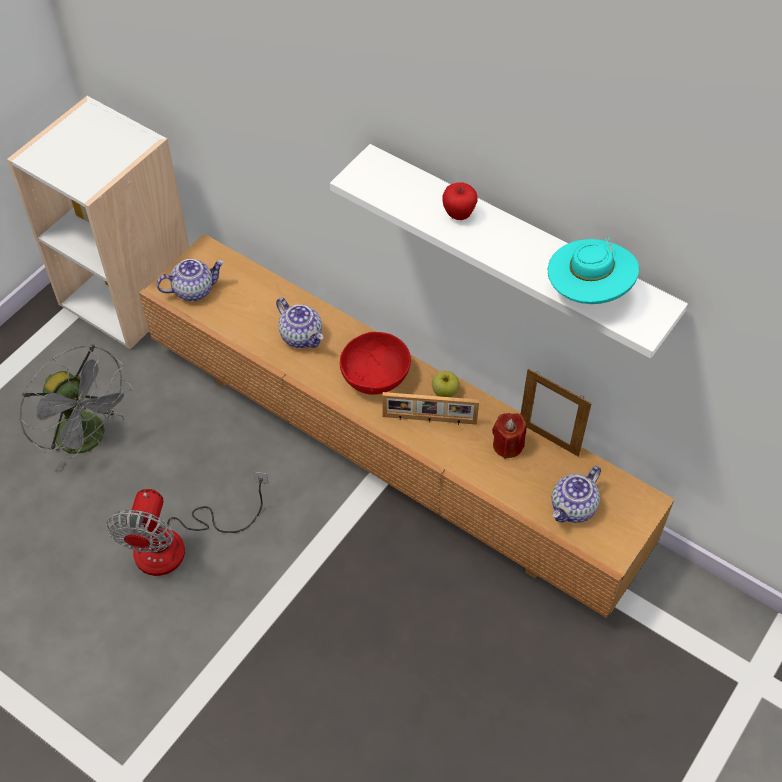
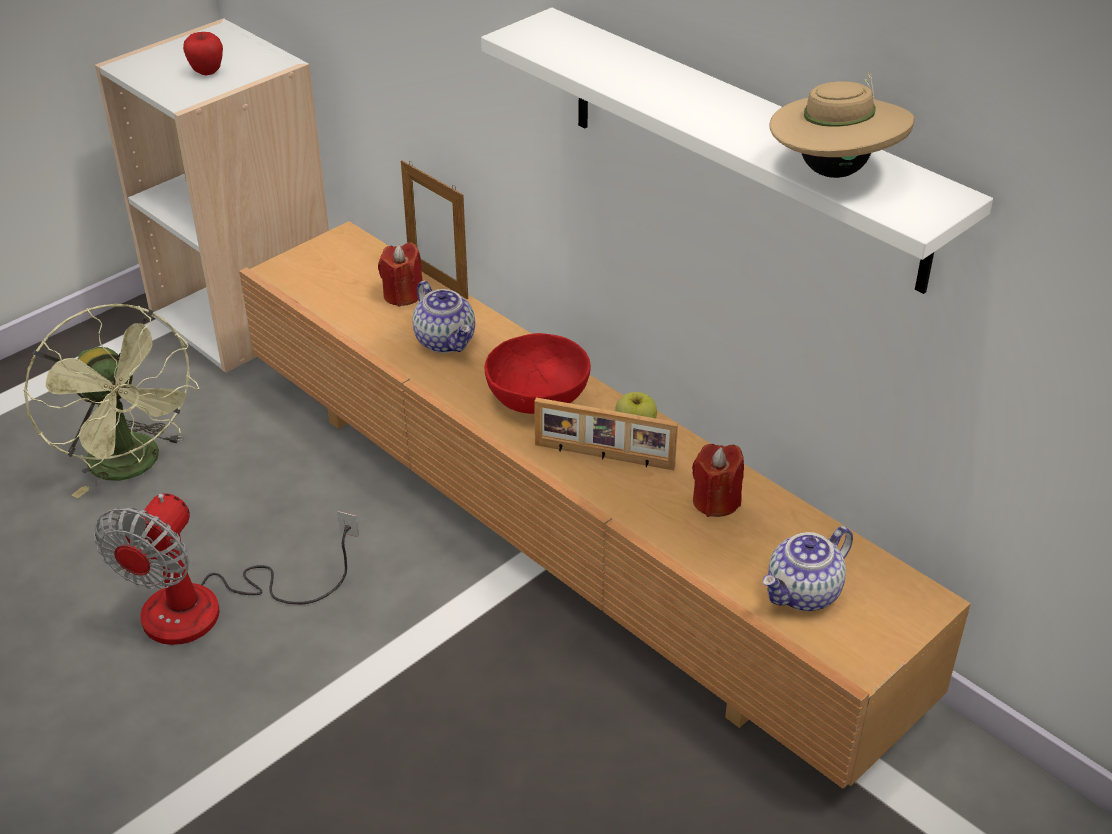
camera: 10 degrees right, 15 degrees down
grey fan [19,344,133,472] -> green fan [24,304,199,498]
teapot [156,259,224,301] -> none
apple [442,182,477,220] -> apple moved to [183,32,223,75]
picture frame [521,369,592,457] -> picture frame moved to [401,160,468,300]
turquoise hat [548,236,639,304] -> beige hat [769,72,914,178]
none -> red candle [378,242,423,307]

